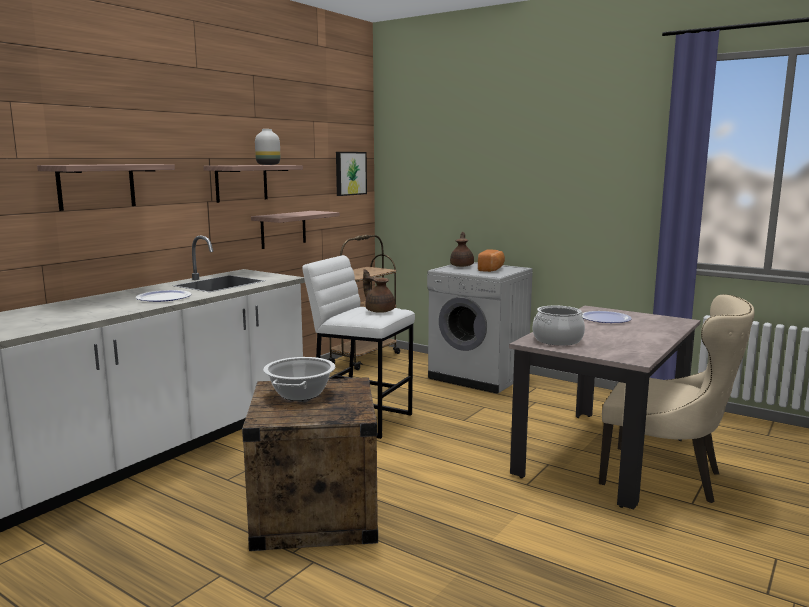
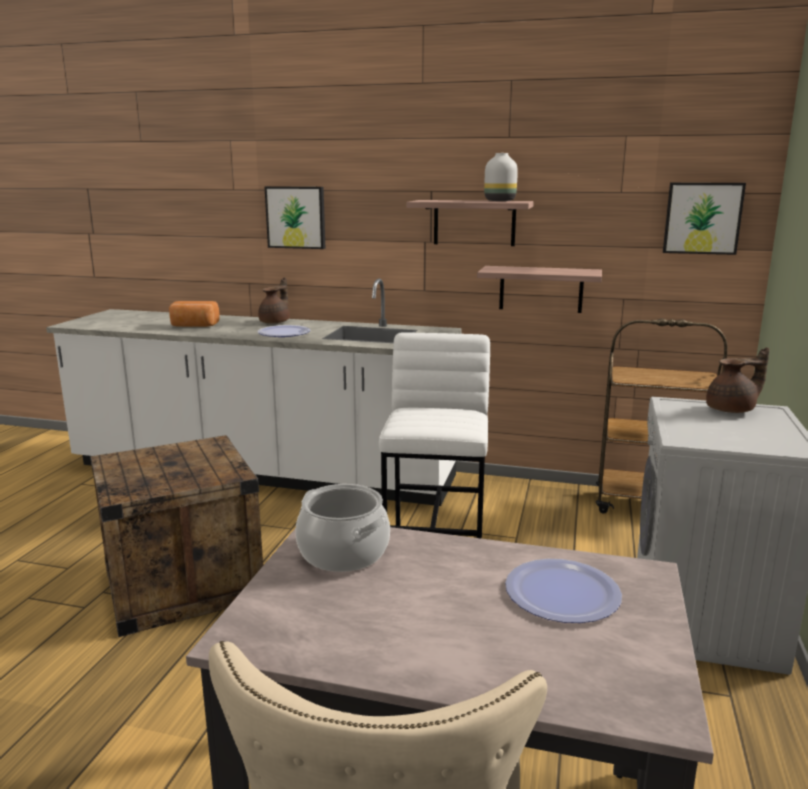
camera: 70 degrees right, 5 degrees up
shelf [37,164,175,211] -> picture [264,186,325,249]
cooking pot [263,357,335,401] -> none
brown teapot [363,269,395,313] -> brown teapot moved to [258,277,290,323]
bread [478,250,505,272] -> bread moved to [169,301,219,327]

